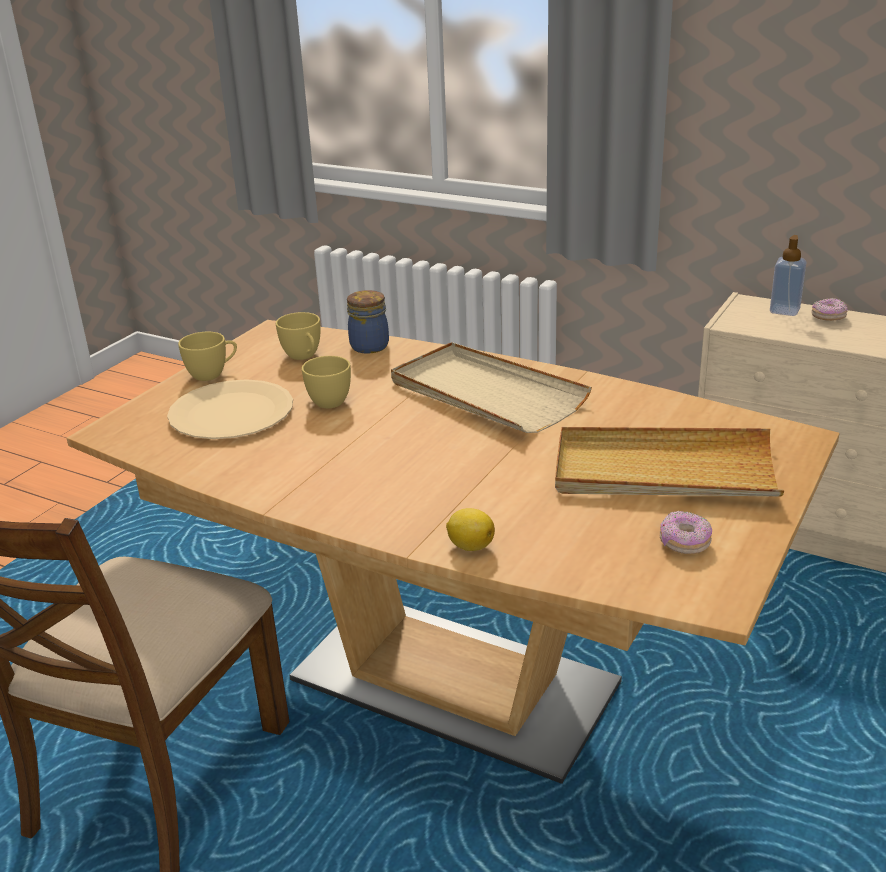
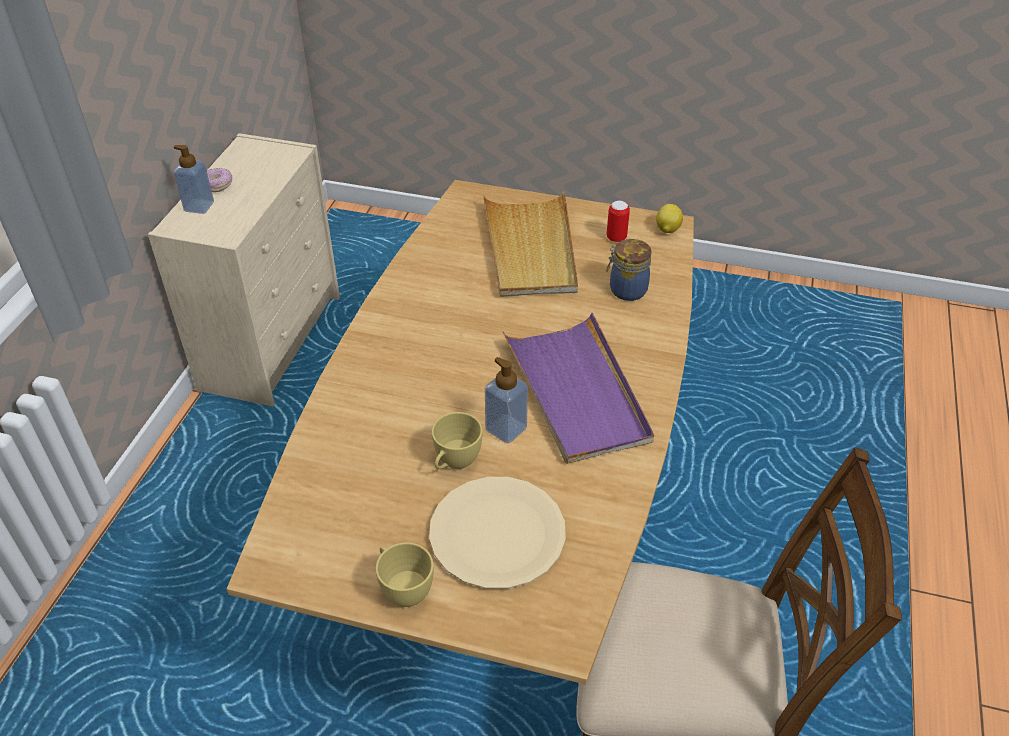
camera: 105 degrees left, 15 degrees up
yellow cup [276,312,320,360] -> none
jar [347,290,389,354] -> jar moved to [606,239,652,301]
beige tray [391,342,592,433] -> none
lemon [446,508,495,551] -> lemon moved to [656,204,683,233]
donut [660,511,712,554] -> can [607,201,630,242]
none -> soap dispenser [485,357,528,443]
none -> purple tray [503,313,654,464]

